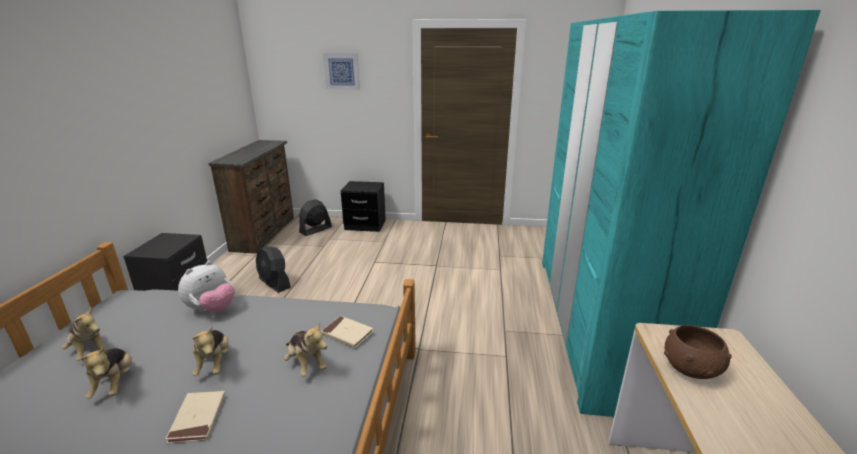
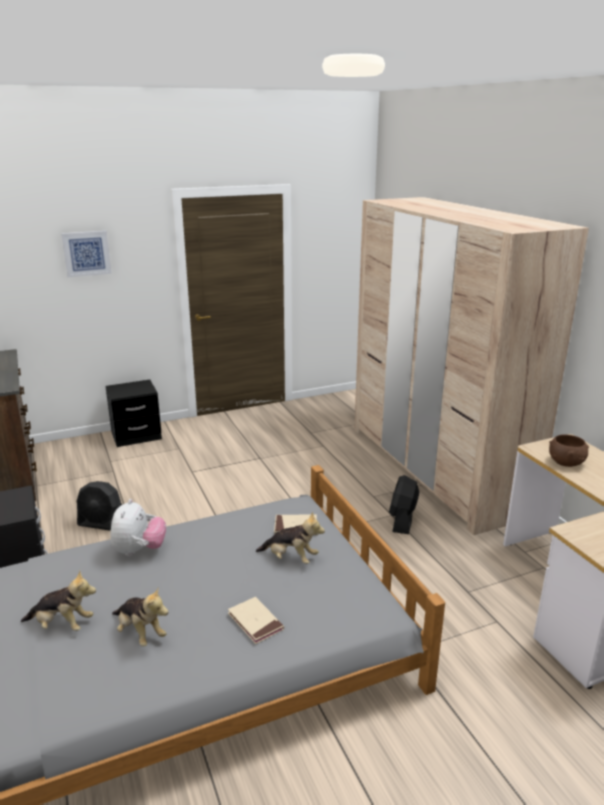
camera: 30 degrees left, 0 degrees up
plush toy [192,327,229,376] -> none
black fan [299,199,332,236] -> black fan moved to [389,475,419,534]
turquoise wardrobe [542,10,821,417] -> beige wardrobe [354,197,589,535]

